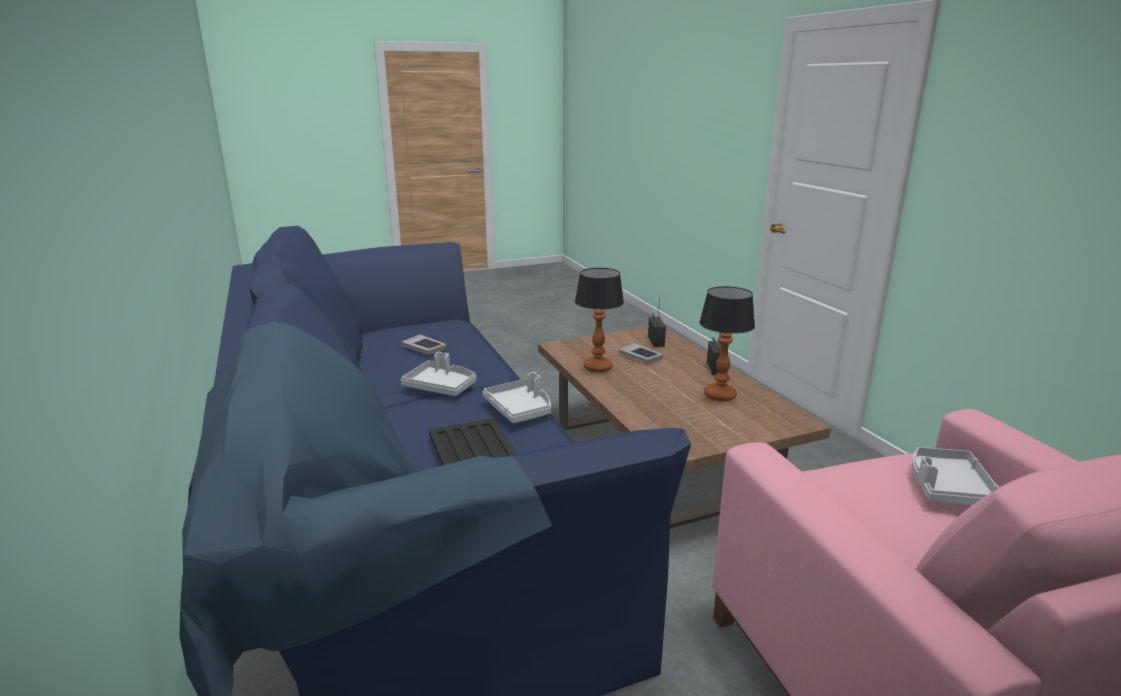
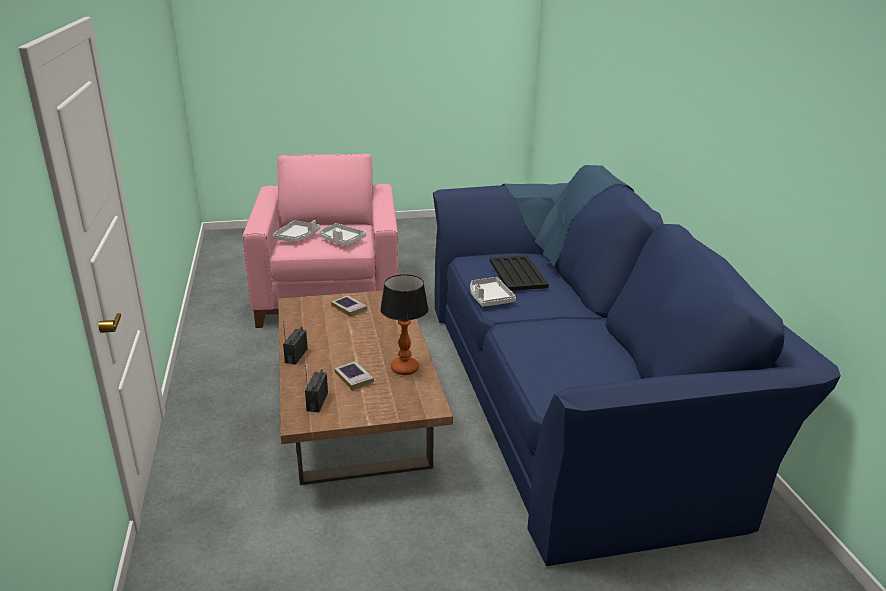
camera: 170 degrees left, 5 degrees up
grey tray [401,352,476,396] -> grey tray moved to [320,223,366,246]
book [402,335,447,355] -> book moved to [331,295,367,317]
table lamp [699,286,755,401] -> none

